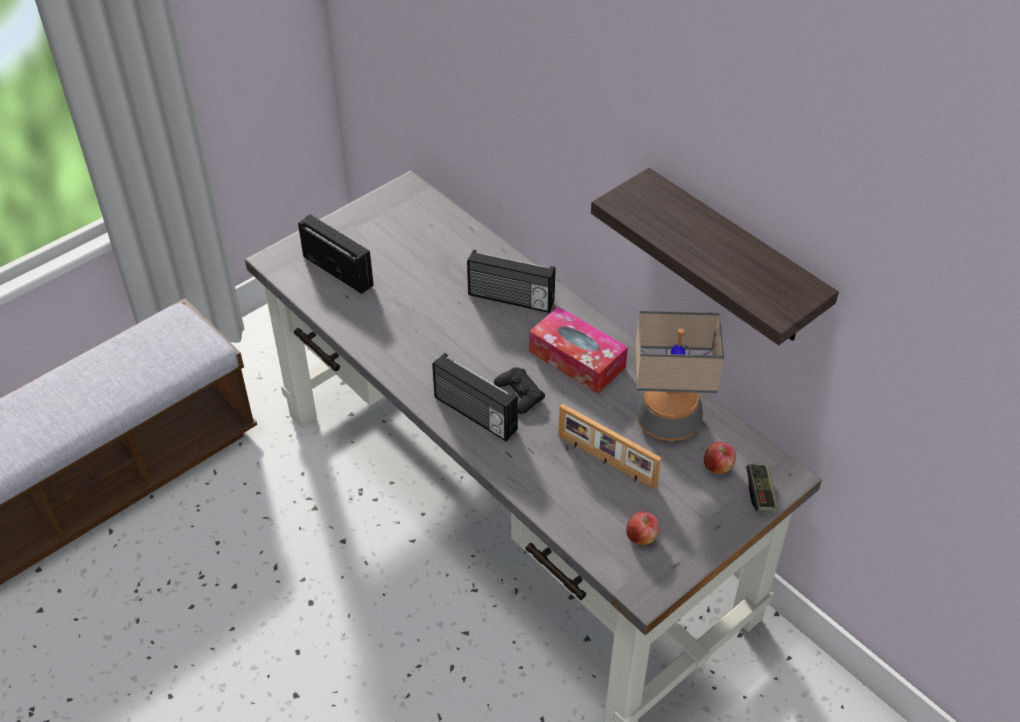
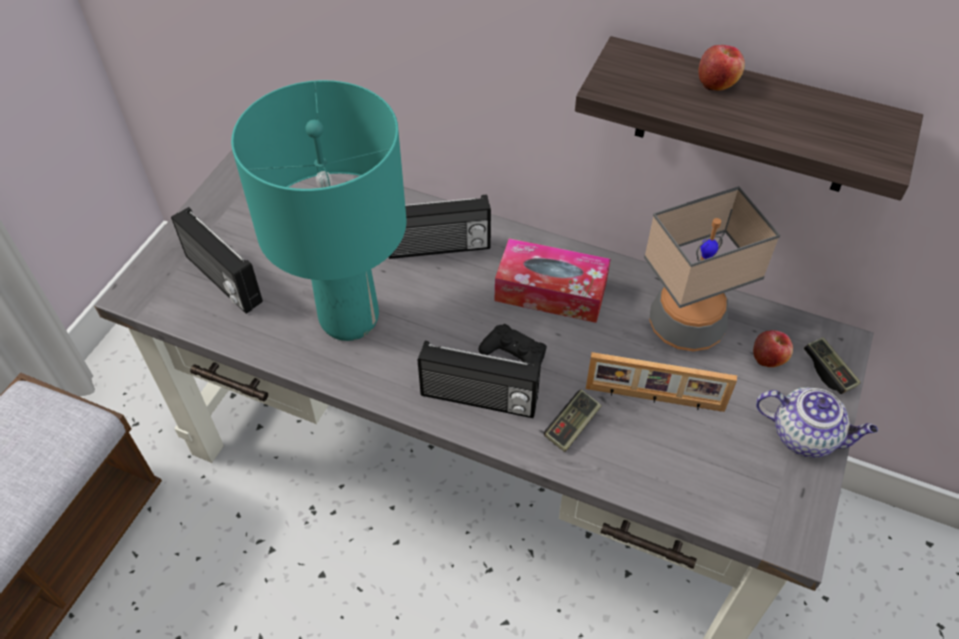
camera: 25 degrees left, 5 degrees up
radio [298,214,374,294] -> radio turned 150 degrees counterclockwise [171,207,263,314]
apple [626,511,660,545] -> apple moved to [698,45,745,91]
none -> turquoise table lamp [231,80,407,341]
none -> game controller [544,390,602,452]
none -> teapot [756,387,878,458]

